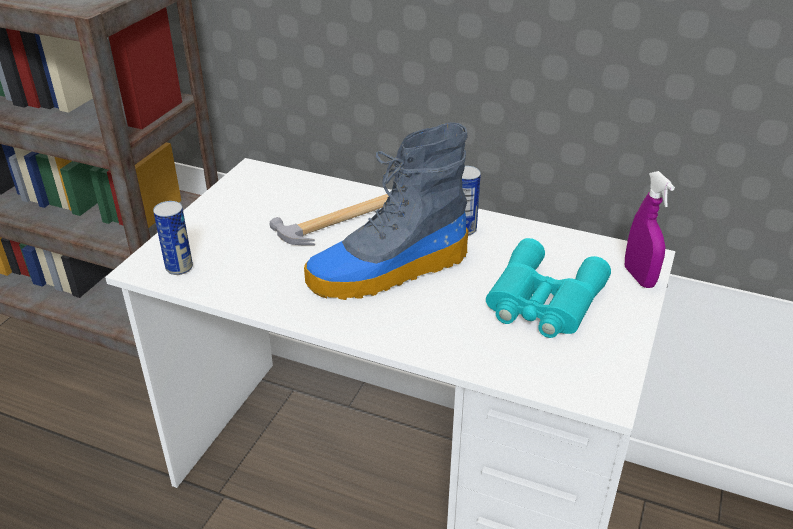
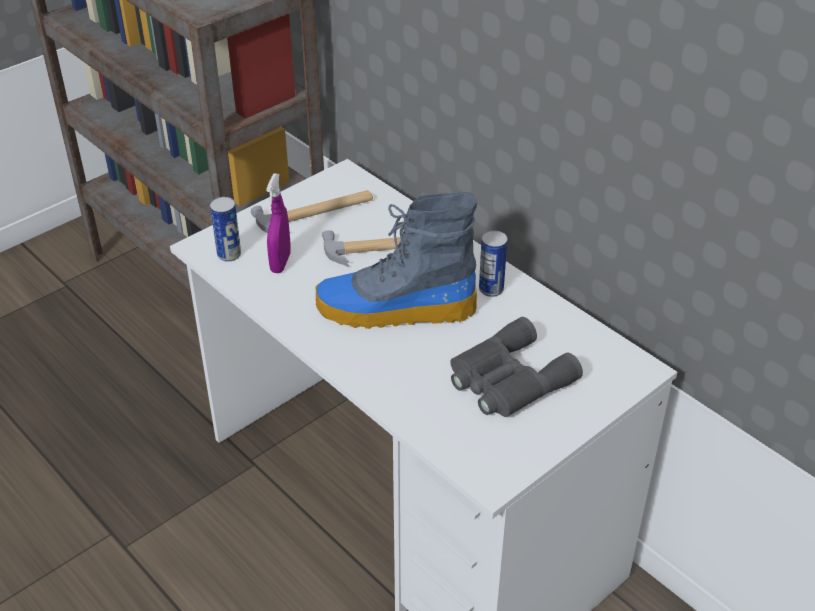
camera: 25 degrees right, 5 degrees up
turquoise binoculars [486,238,611,338] -> grey binoculars [450,317,583,417]
purple spray bottle [625,171,675,288] -> purple spray bottle moved to [266,173,291,273]
none -> hammer [251,190,373,233]

